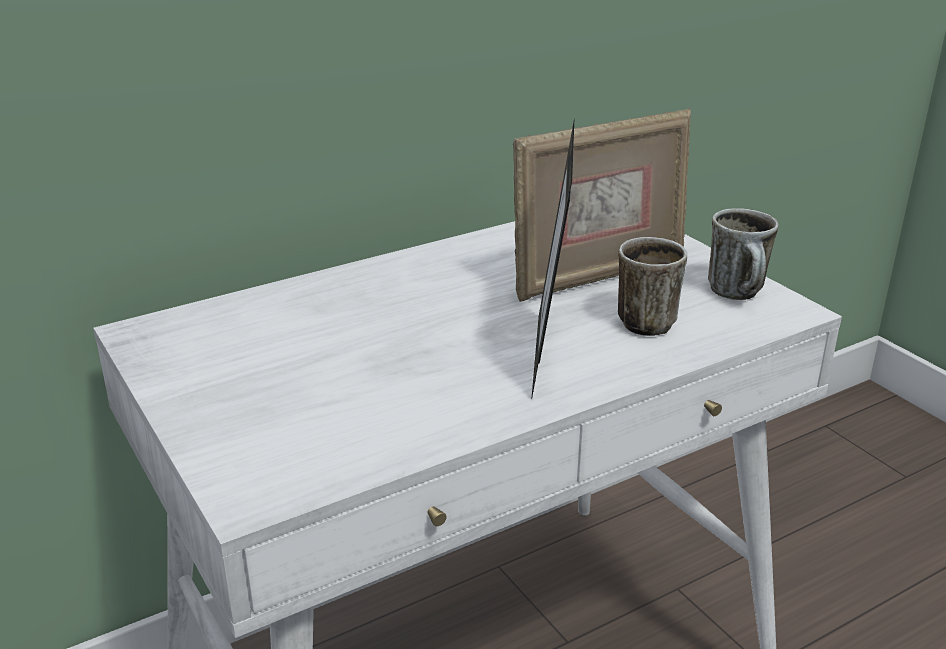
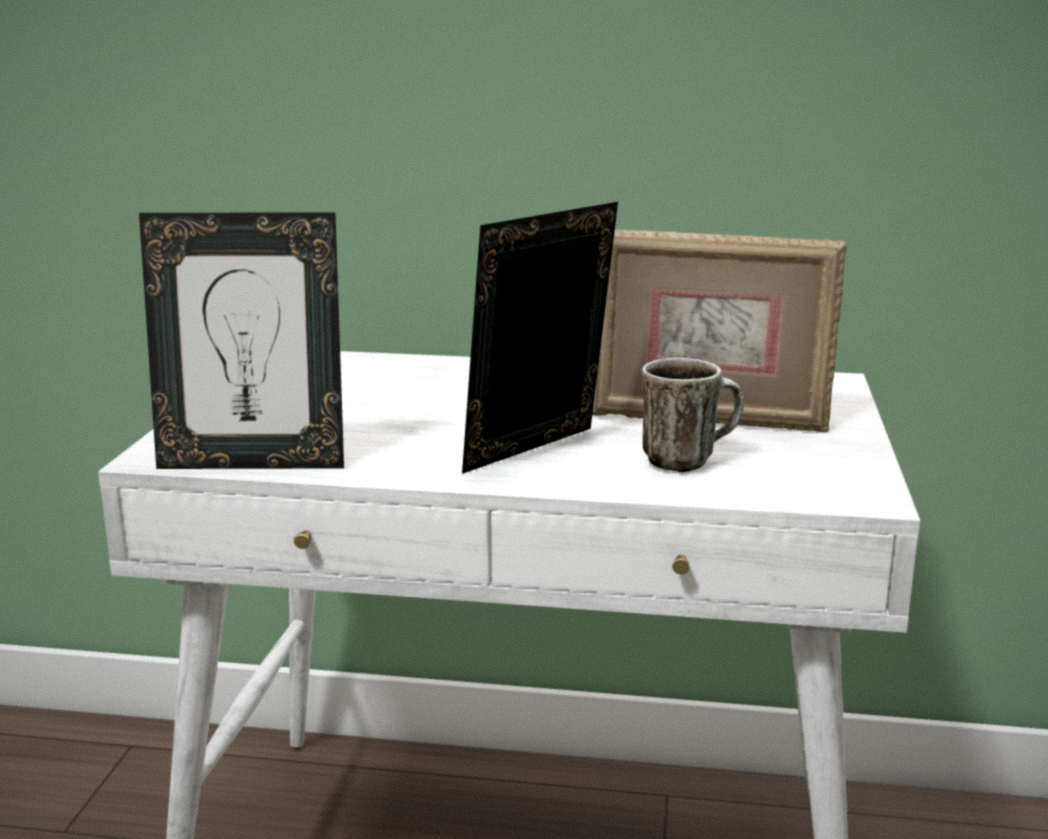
camera: 40 degrees right, 10 degrees down
mug [708,208,778,300] -> none
none -> picture frame [139,212,344,469]

